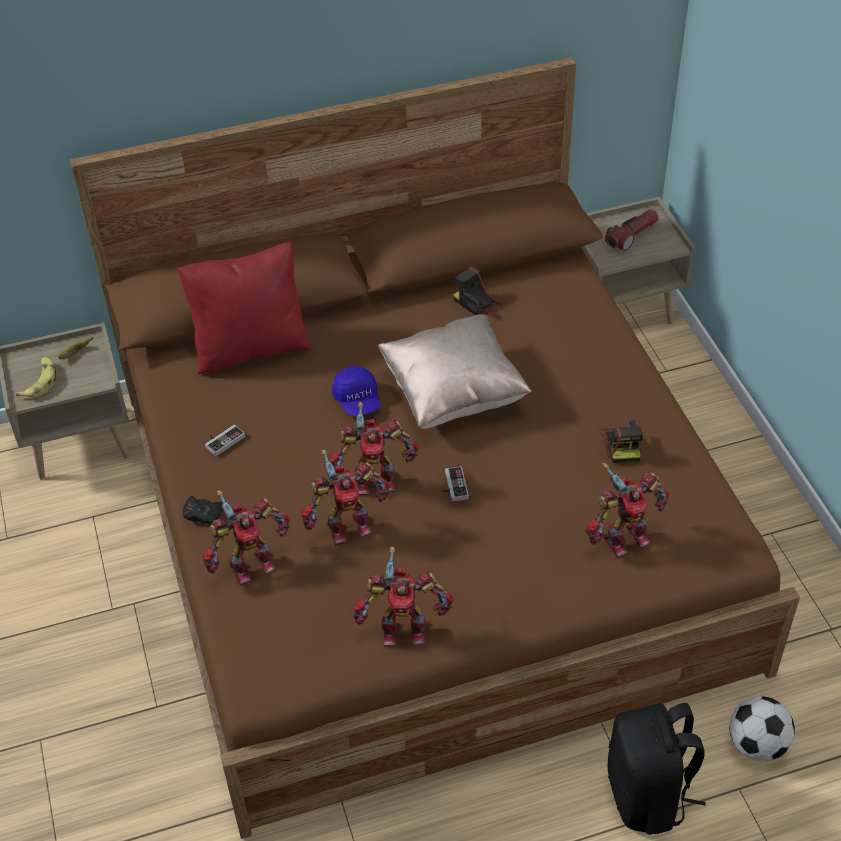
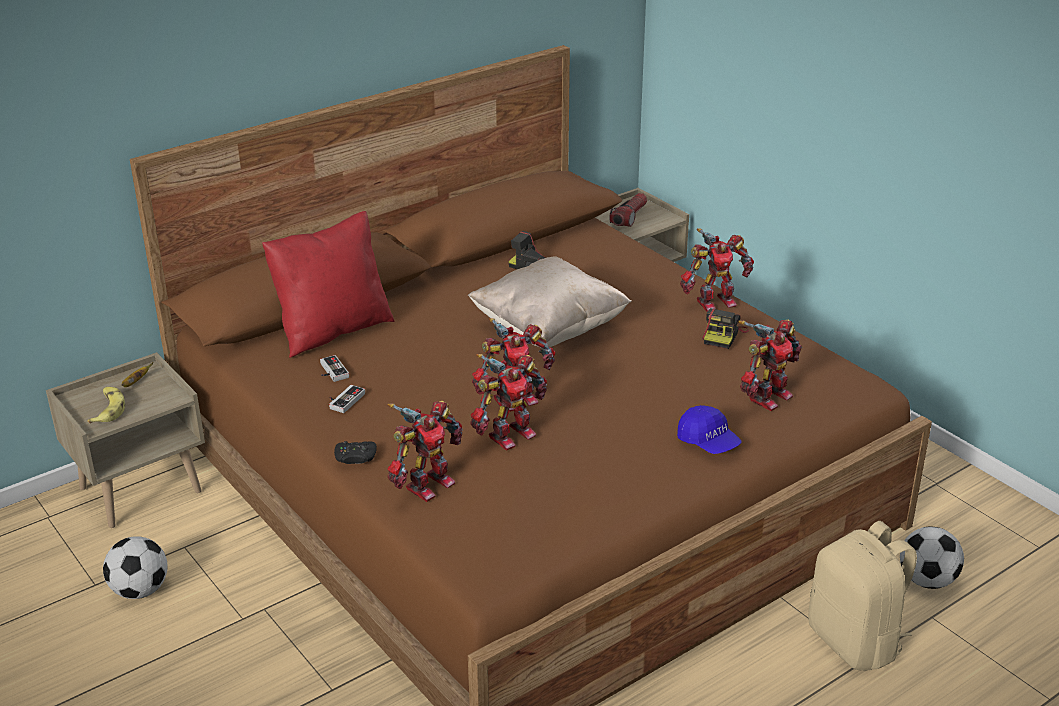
camera: 20 degrees left, 15 degrees down
blue cap [332,366,380,416] -> blue cap moved to [677,405,742,454]
toy robot [354,546,454,647] -> toy robot moved to [680,228,754,312]
game controller [441,466,469,502] -> game controller moved to [320,355,349,382]
camera [600,420,643,463] -> camera turned 45 degrees clockwise [702,308,749,349]
black backpack [608,703,706,835] -> beige backpack [808,521,917,671]
none -> football [103,536,168,599]

